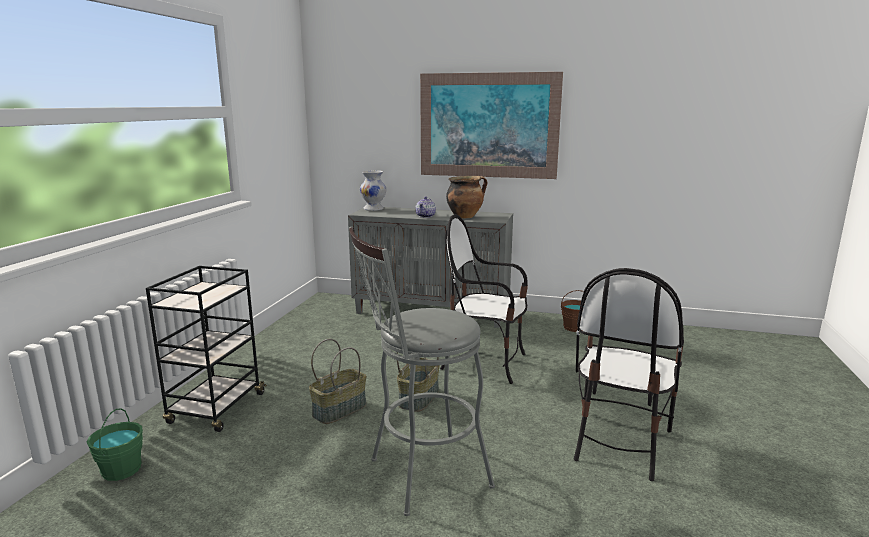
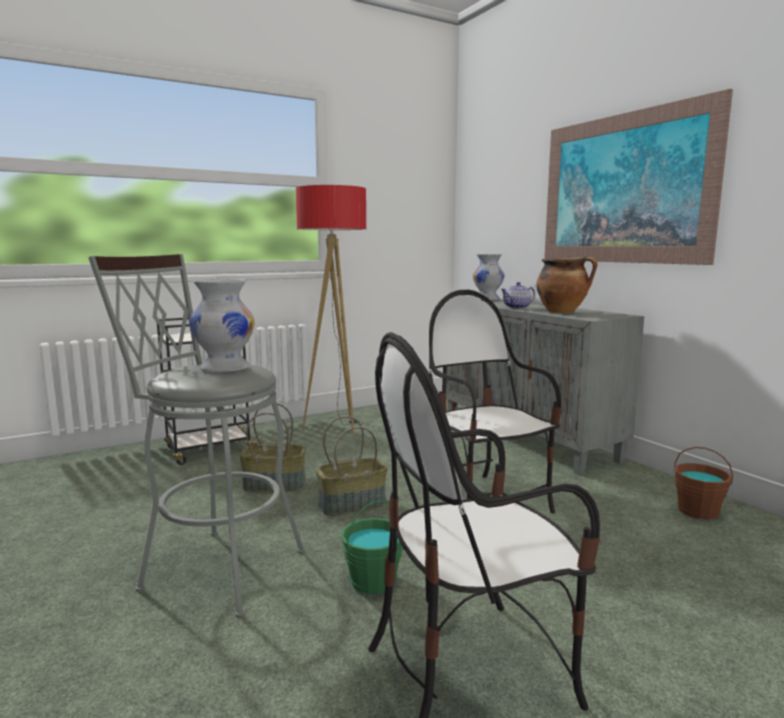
camera: 45 degrees right, 5 degrees down
green bucket [87,408,143,481] -> green bucket moved to [341,500,403,594]
none -> white vase [190,279,254,372]
none -> floor lamp [296,185,366,435]

